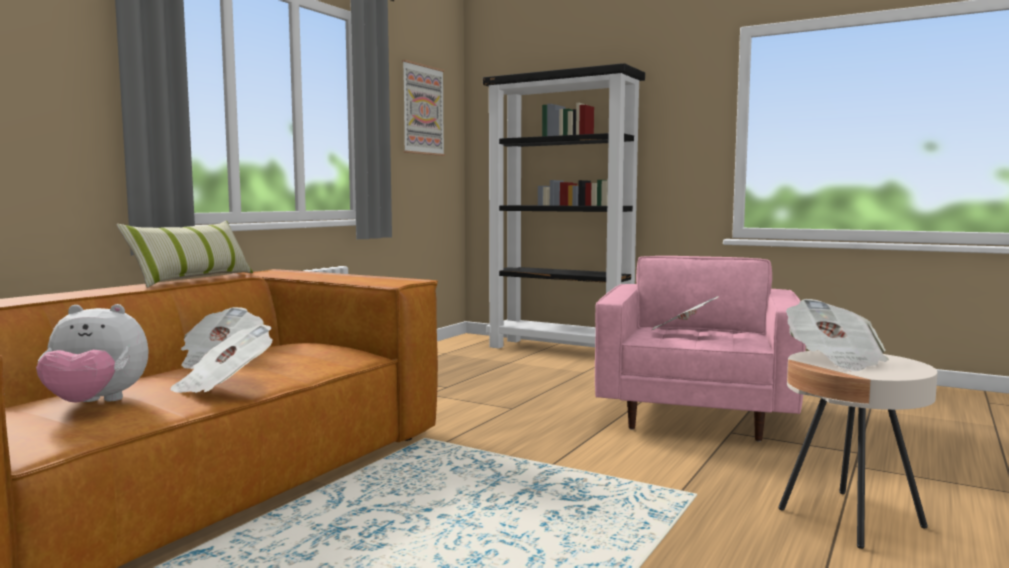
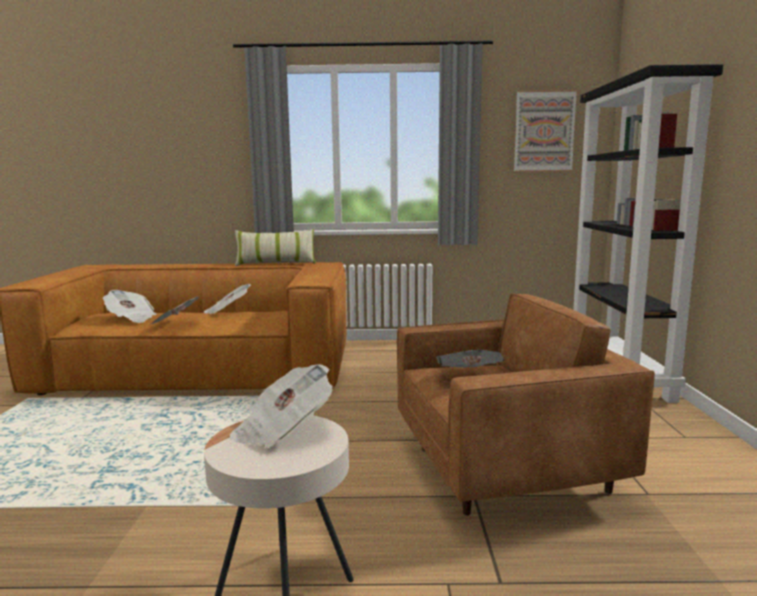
camera: 60 degrees right, 5 degrees up
plush toy [36,304,148,402] -> newspaper [103,290,156,323]
pink armchair [595,256,806,442] -> brown armchair [397,293,655,516]

